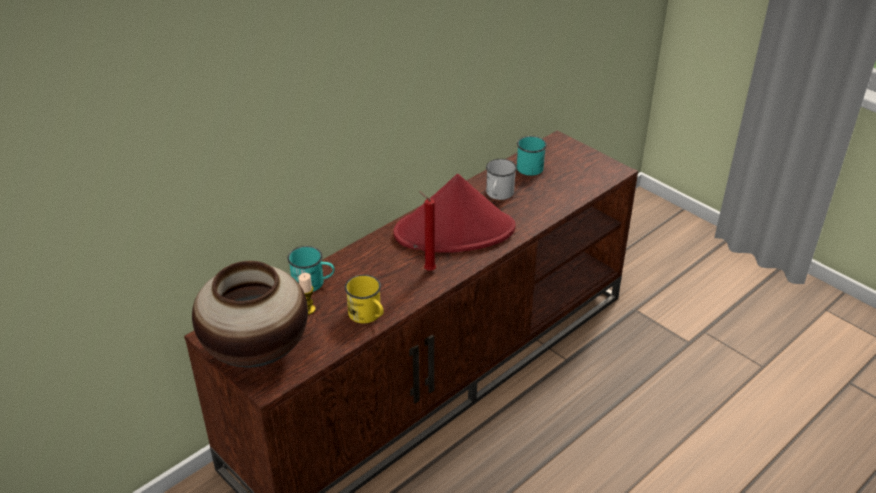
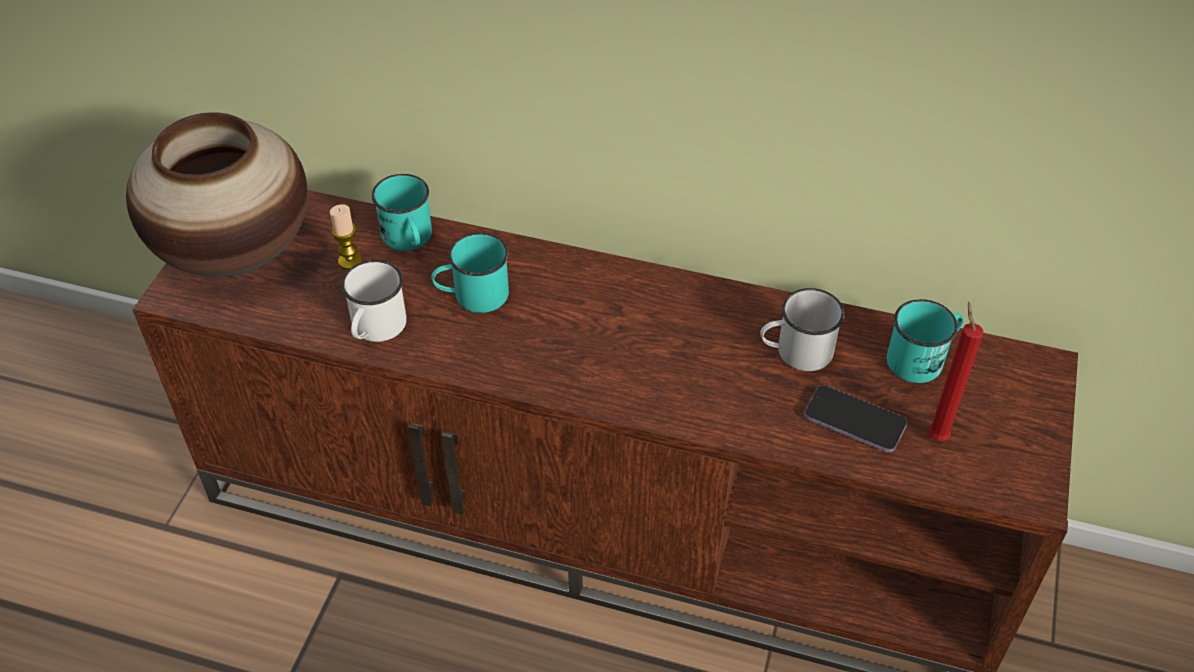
camera: 60 degrees right, 10 degrees up
yellow mug [345,275,384,323] -> white mug [341,260,407,342]
red hat [394,174,516,253] -> none
red candle [420,192,436,271] -> red candle moved to [928,302,983,441]
none -> turquoise mug [431,233,509,313]
none -> phone [804,385,907,452]

